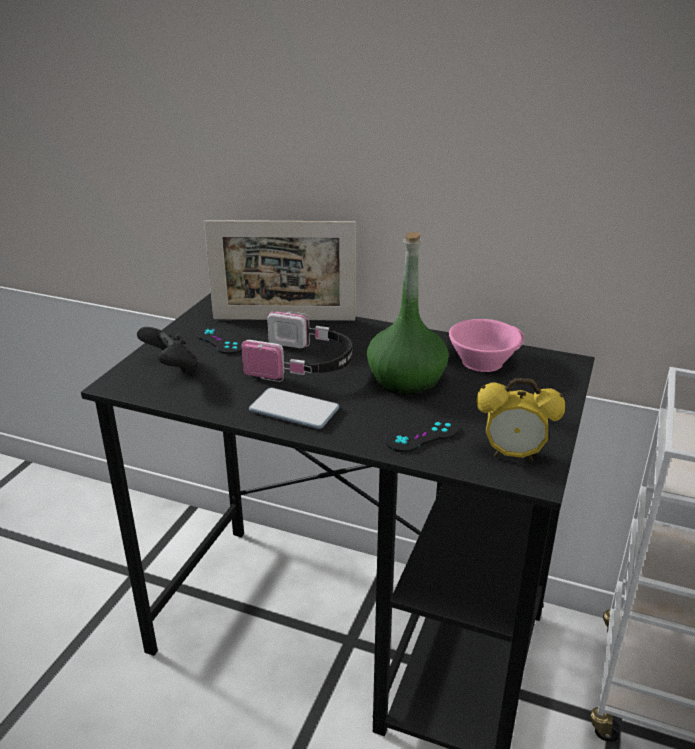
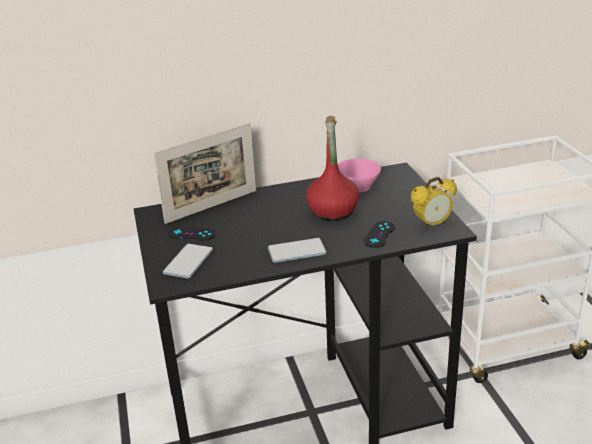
camera: 35 degrees left, 0 degrees up
black game controller [137,327,198,375] -> phone [163,244,213,278]
headphones [242,311,352,382] -> none
green bottle [367,231,449,395] -> red bottle [306,116,359,221]

